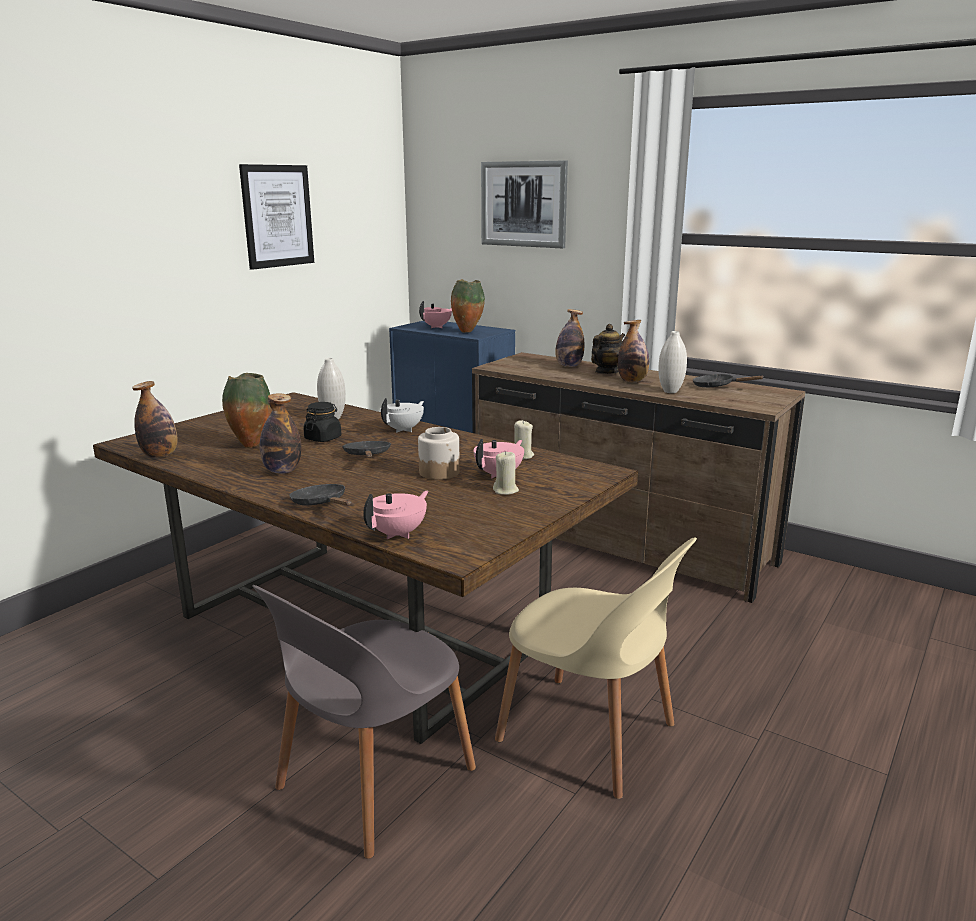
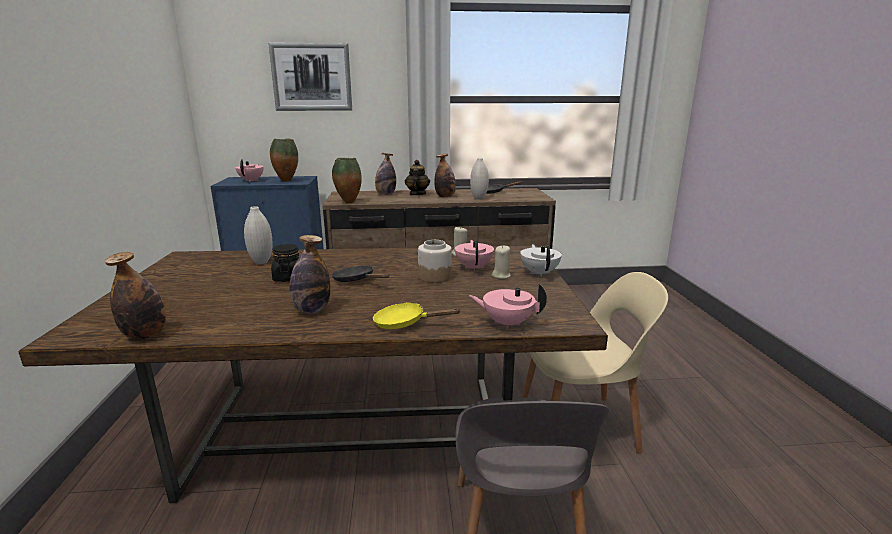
camera: 40 degrees left, 0 degrees up
vase [222,373,271,448] -> vase moved to [332,158,362,204]
picture [239,164,314,270] -> none
black frying pan [289,484,351,506] -> yellow frying pan [373,303,461,329]
pink teapot [363,491,429,539] -> pink teapot turned 75 degrees counterclockwise [469,284,547,329]
white teapot [381,398,424,433] -> white teapot moved to [520,244,562,277]

